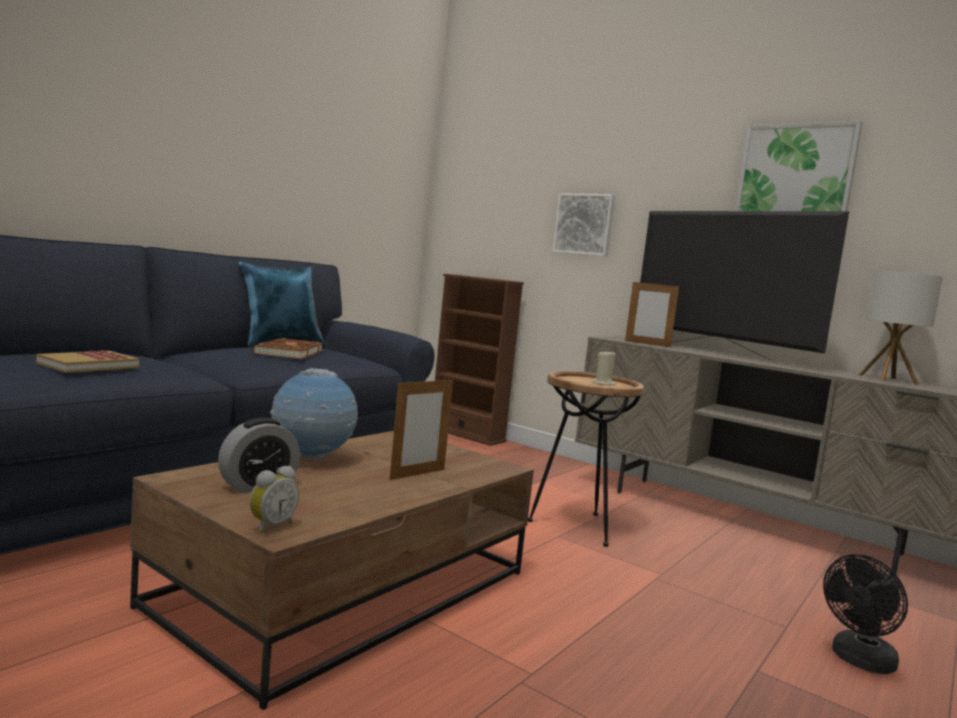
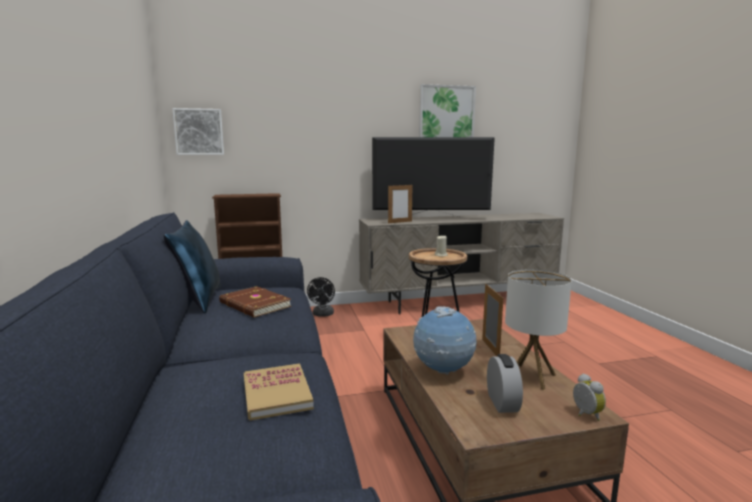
camera: 50 degrees left, 5 degrees up
picture [552,193,615,256] -> picture moved to [172,108,224,155]
black fan [823,554,908,674] -> black fan moved to [307,277,335,317]
table lamp [858,271,943,385] -> table lamp moved to [505,270,572,390]

